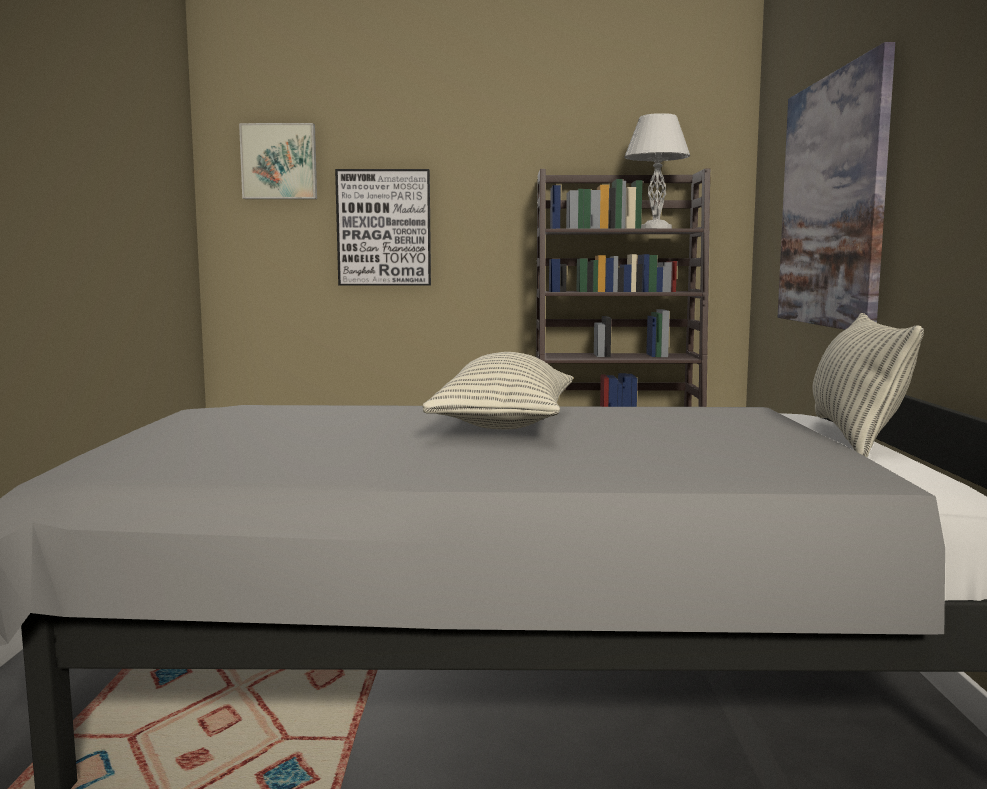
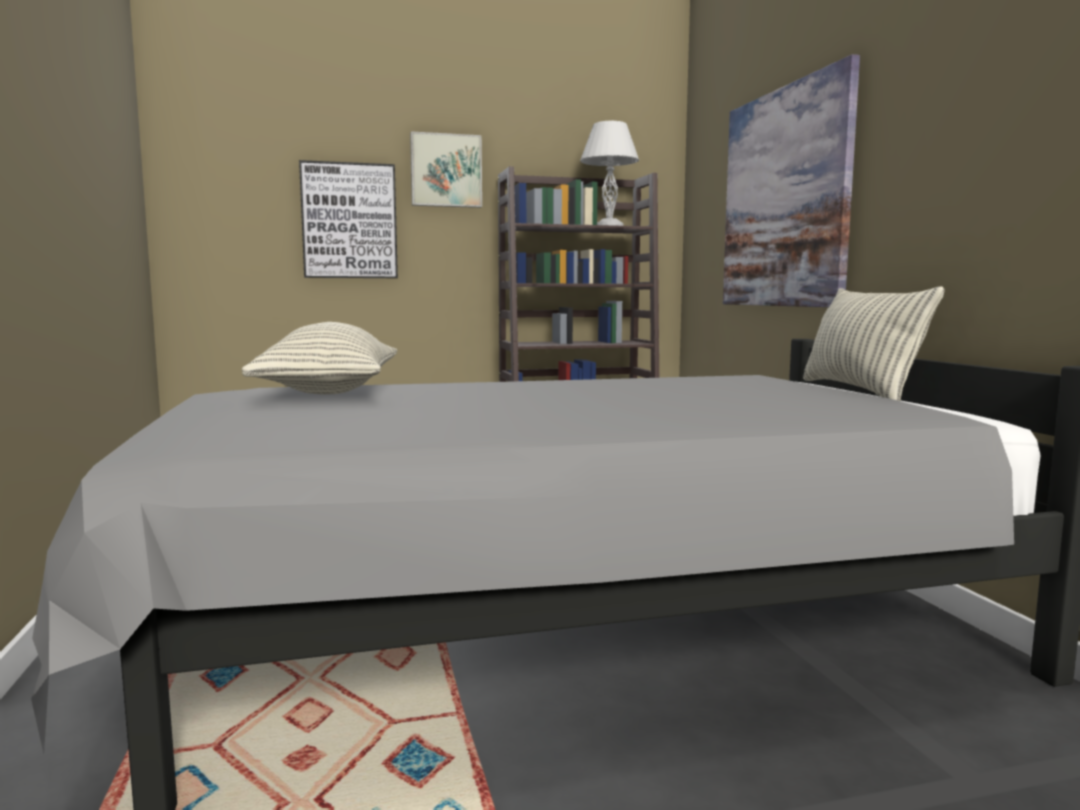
camera: 15 degrees left, 0 degrees up
picture [239,123,317,199] -> picture moved to [410,131,482,208]
pillow [422,352,573,429] -> pillow moved to [242,322,397,394]

